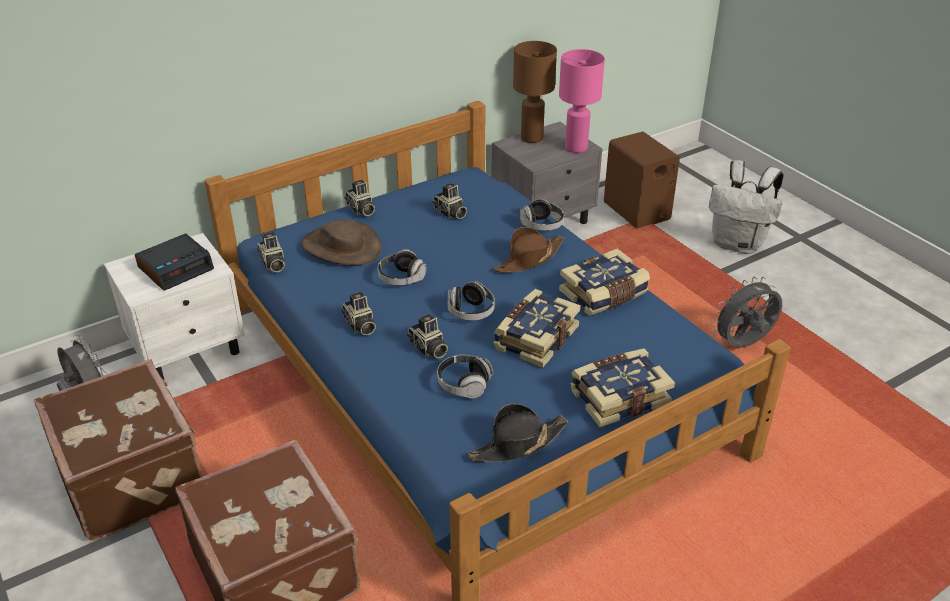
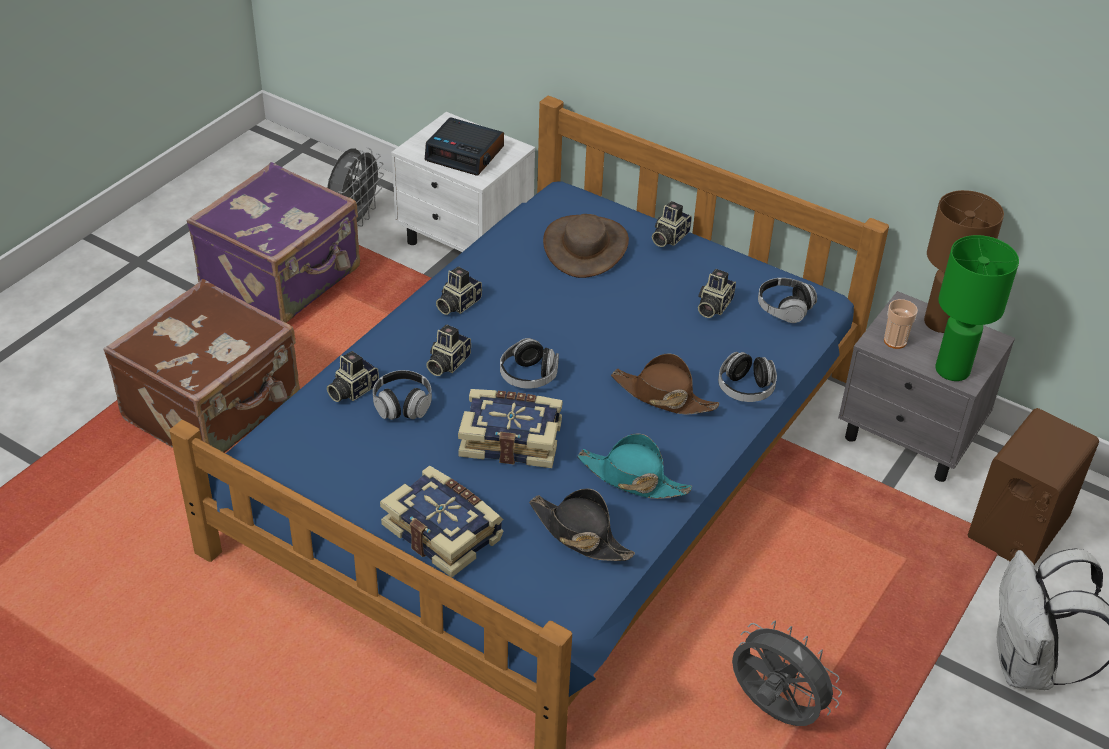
camera: 65 degrees right, 5 degrees up
brown suitcase [34,359,203,541] -> purple suitcase [187,162,360,323]
camera [257,232,285,272] -> camera moved to [327,351,379,402]
headphones [378,249,427,285] -> headphones moved to [758,278,817,323]
black hat [467,404,568,462] -> black hat moved to [529,488,635,561]
pink table lamp [559,49,605,153] -> green table lamp [935,235,1019,381]
book [559,248,650,316] -> turquoise hat [577,433,692,499]
none -> cup [884,299,918,349]

